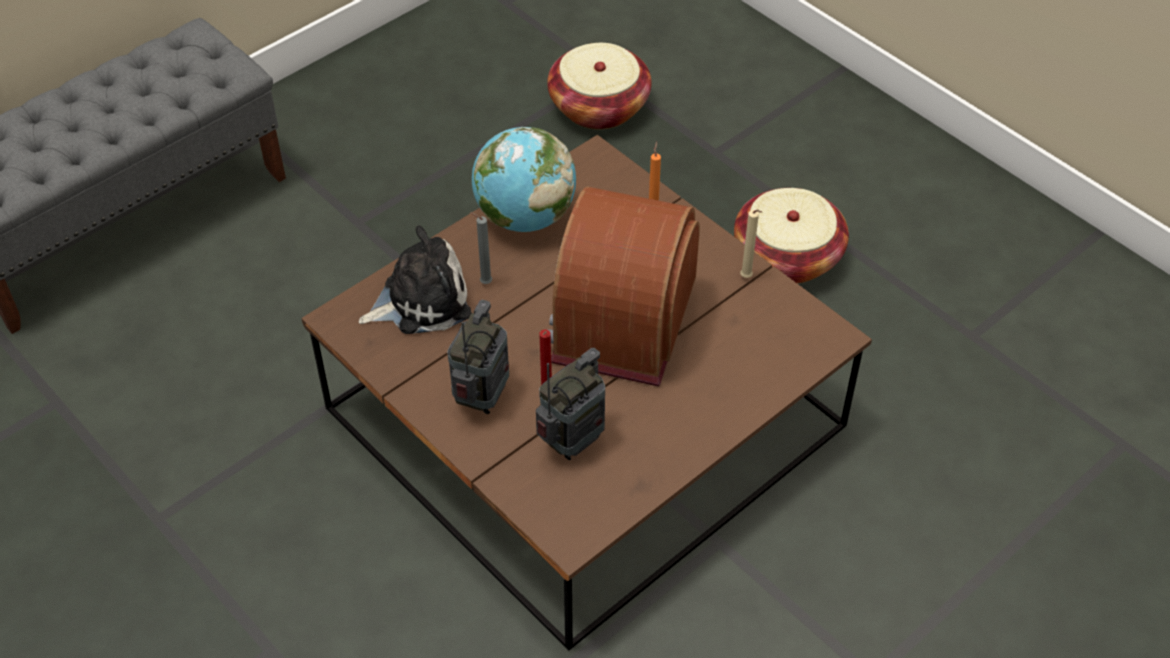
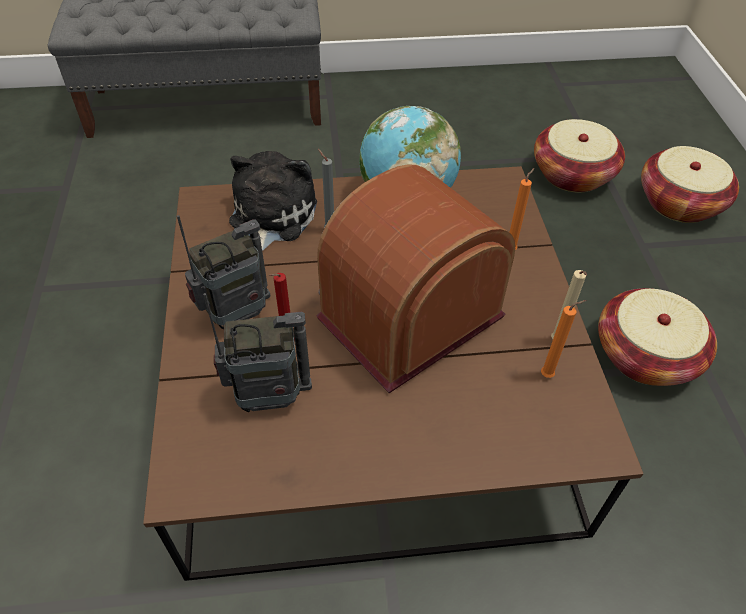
camera: 35 degrees right, 0 degrees up
plush toy [359,225,471,334] -> plush toy turned 90 degrees counterclockwise [229,151,317,251]
none -> orange candle [541,300,586,378]
none -> basket [641,146,739,223]

